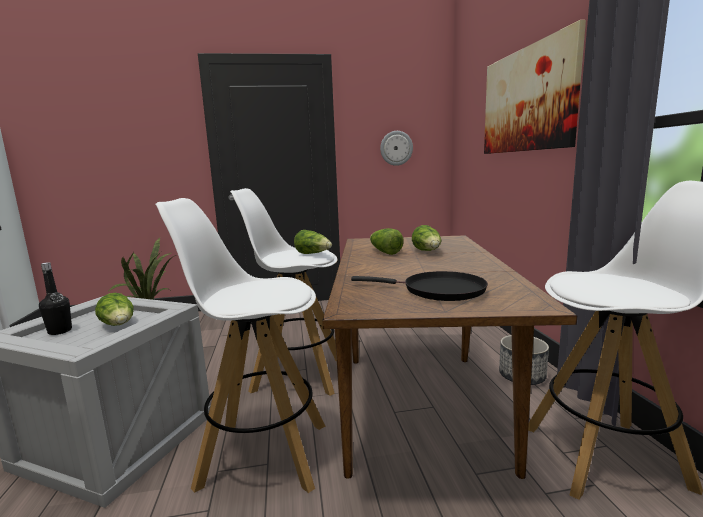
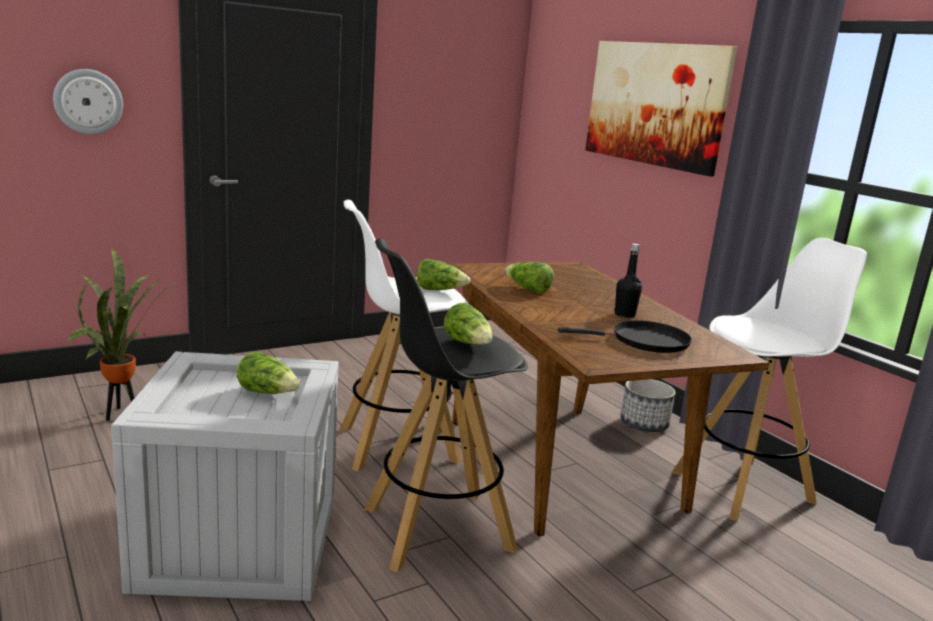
camera: 25 degrees left, 5 degrees up
black bottle [39,262,72,335] -> black bottle moved to [614,243,642,318]
white stool [155,198,326,493] -> black stool [364,238,528,572]
wall clock [380,131,413,166] -> wall clock moved to [53,69,123,134]
lettuce [412,225,442,251] -> lettuce moved to [444,303,492,345]

